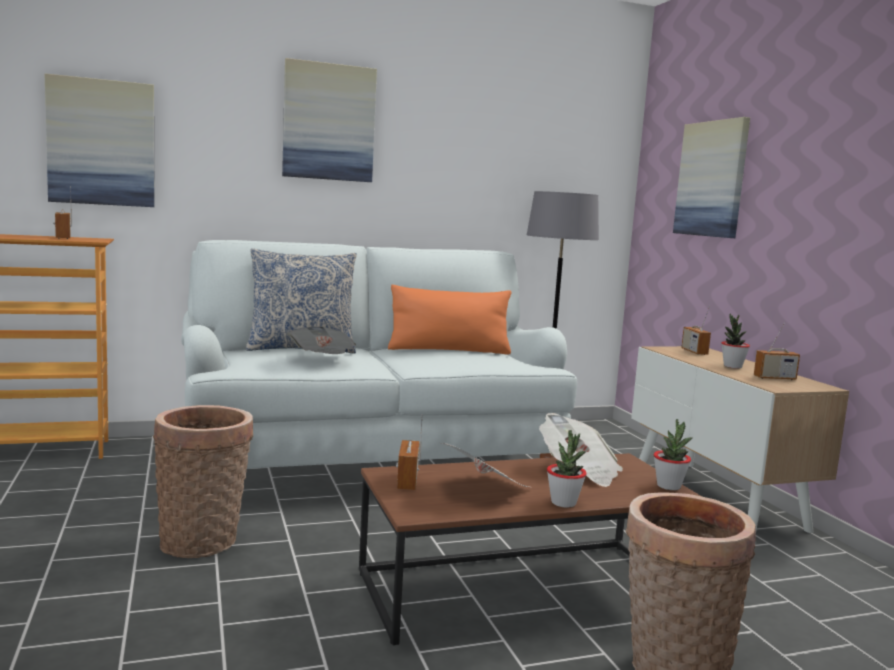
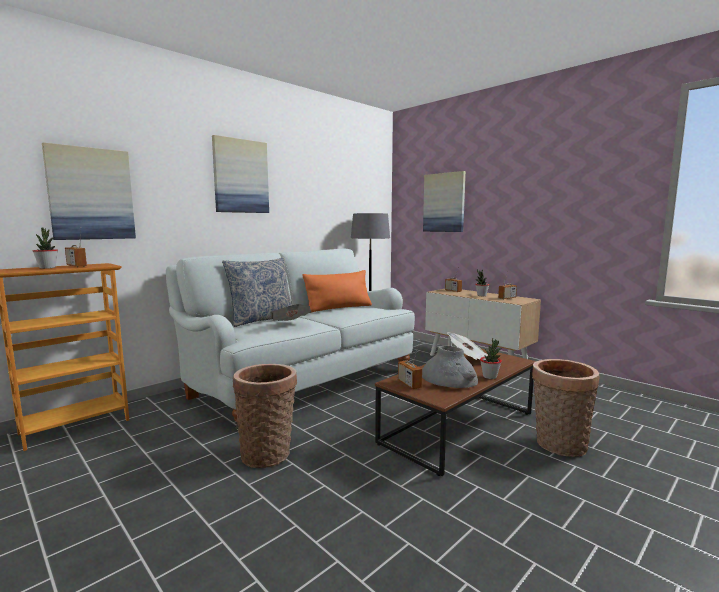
camera: 25 degrees left, 0 degrees up
newspaper [442,443,529,487] -> grey vase [422,346,478,388]
potted plant [653,419,692,490] -> potted plant moved to [33,227,58,269]

